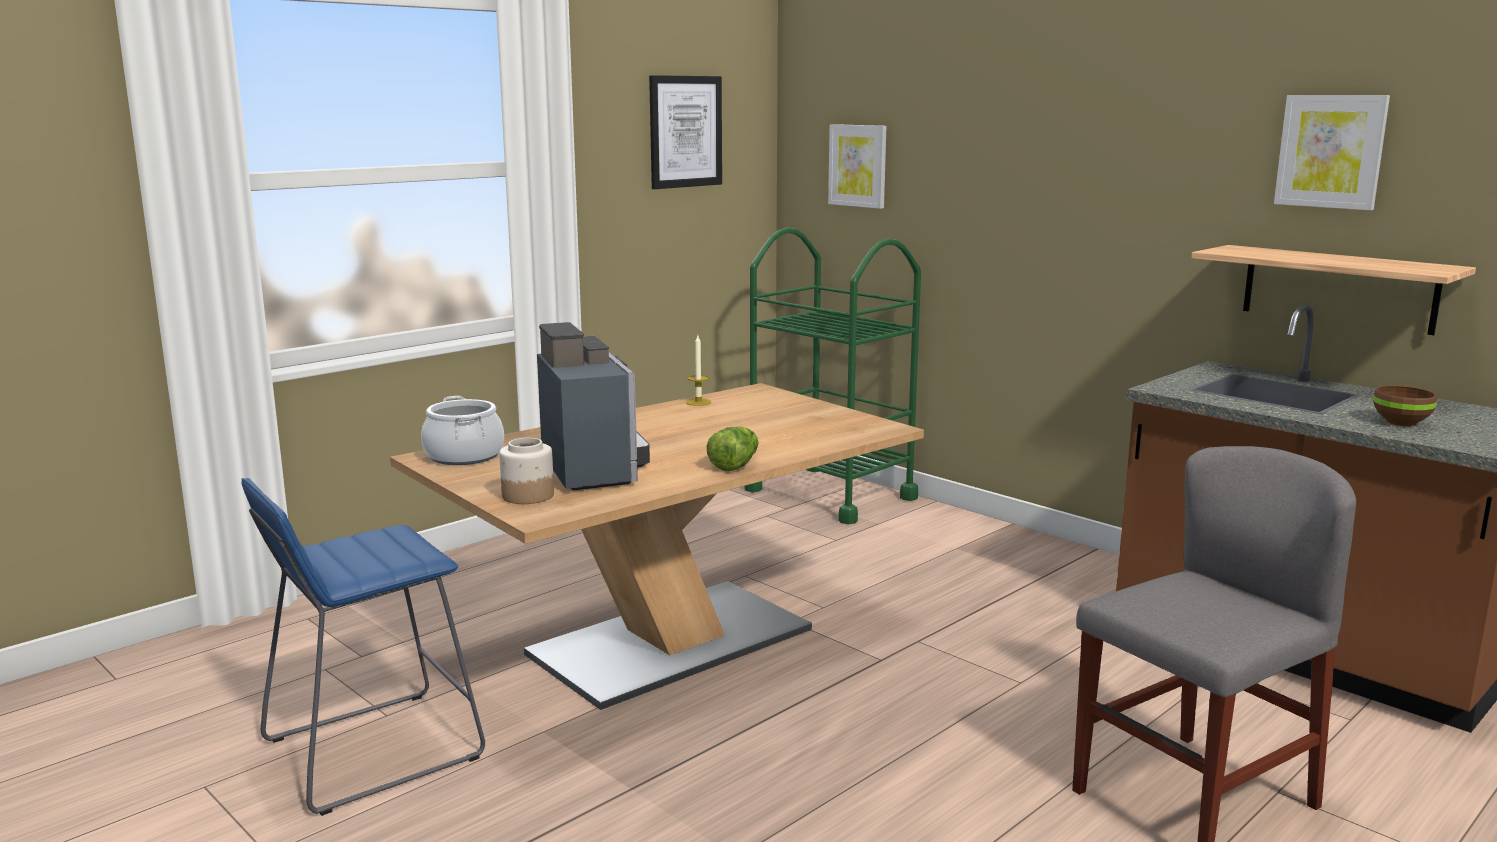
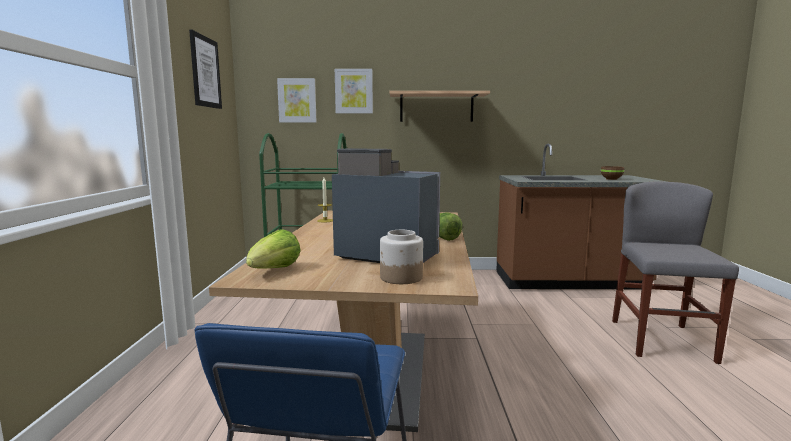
camera: 45 degrees left, 5 degrees down
cooking pot [421,396,504,465] -> lettuce [246,229,301,269]
shelf [1191,245,1476,335] -> shelf moved to [389,91,490,122]
picture [1274,95,1390,210] -> picture moved to [335,69,373,114]

